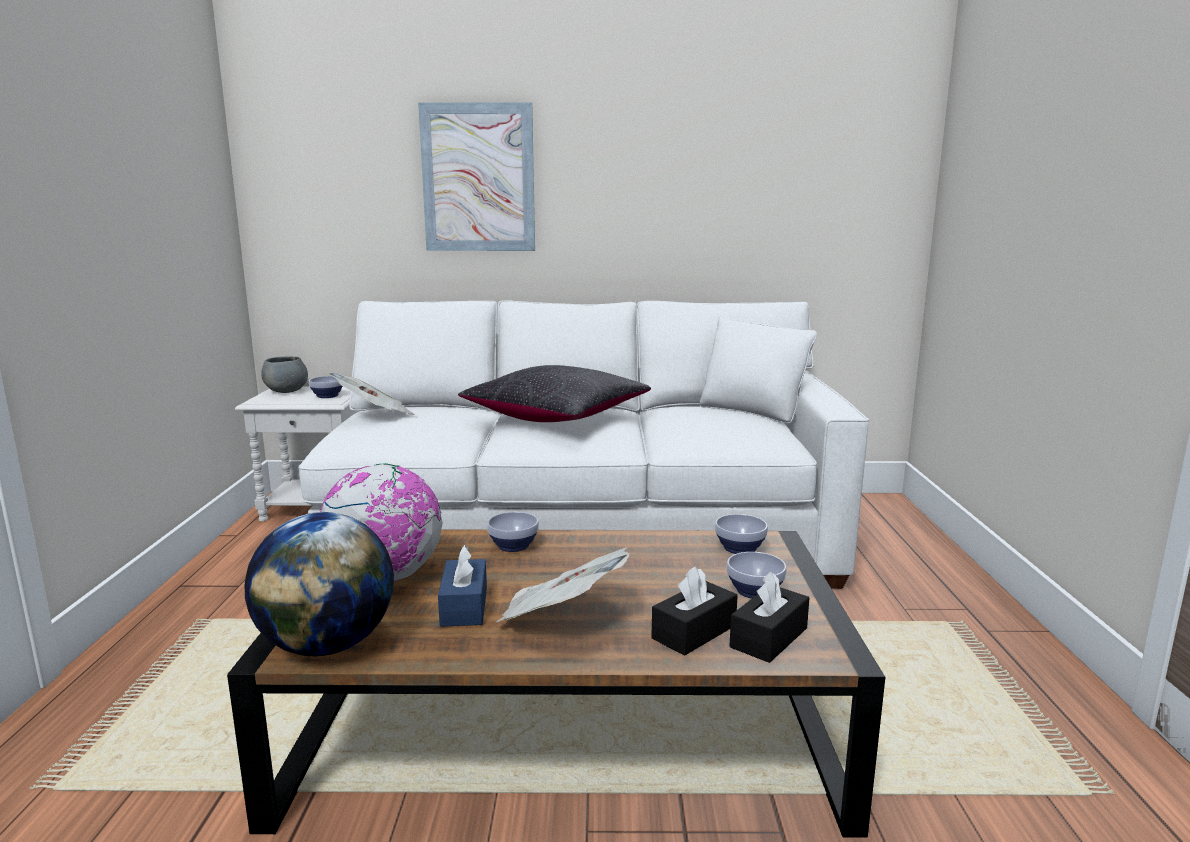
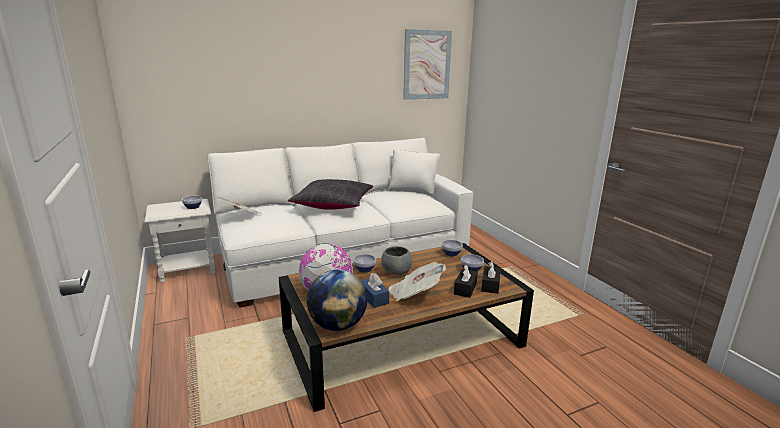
camera: 25 degrees left, 5 degrees up
grey bowl [261,356,308,393] -> grey bowl moved to [381,246,413,275]
picture [418,102,535,251] -> picture moved to [403,29,452,100]

